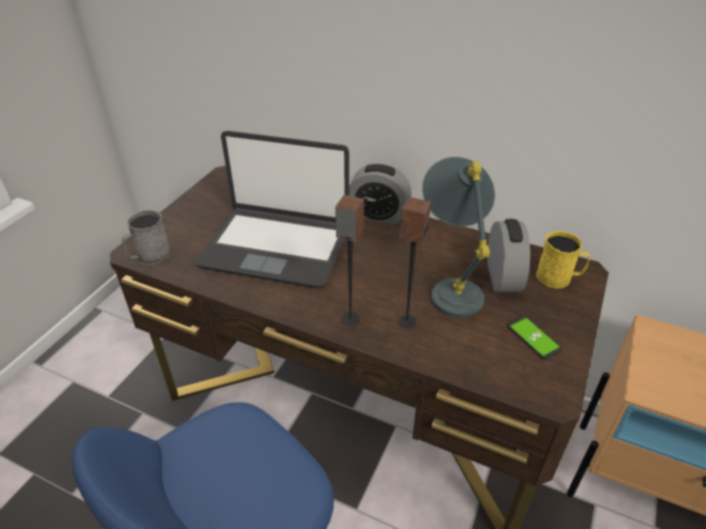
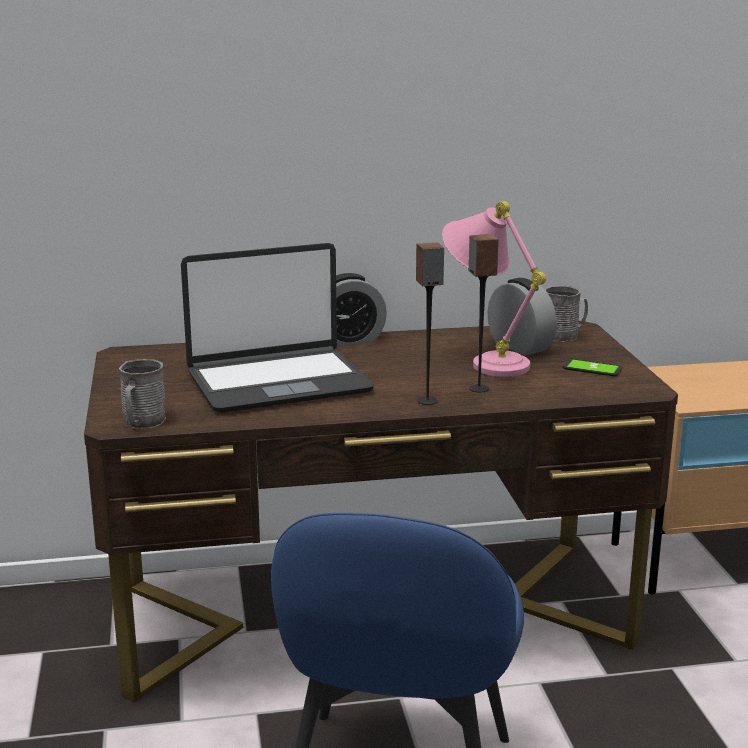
camera: 35 degrees left, 20 degrees down
grey table lamp [422,157,495,318] -> pink table lamp [442,201,546,377]
yellow mug [536,231,590,289] -> grey mug [545,286,588,342]

